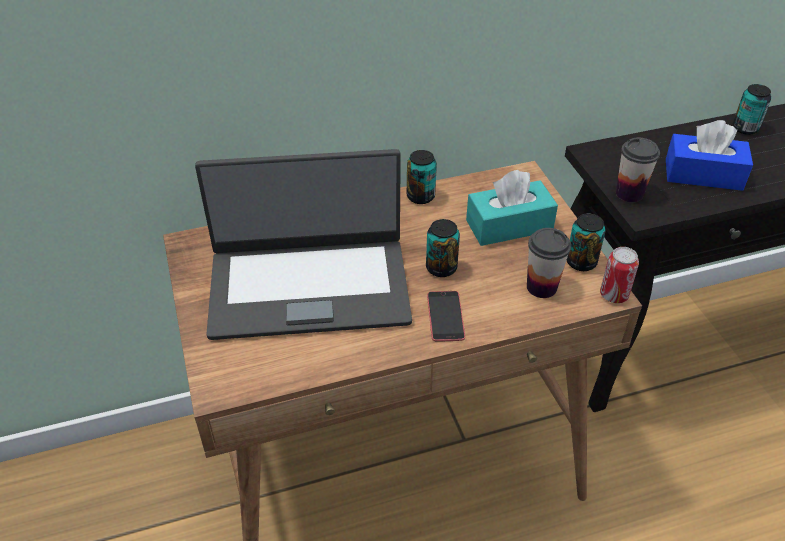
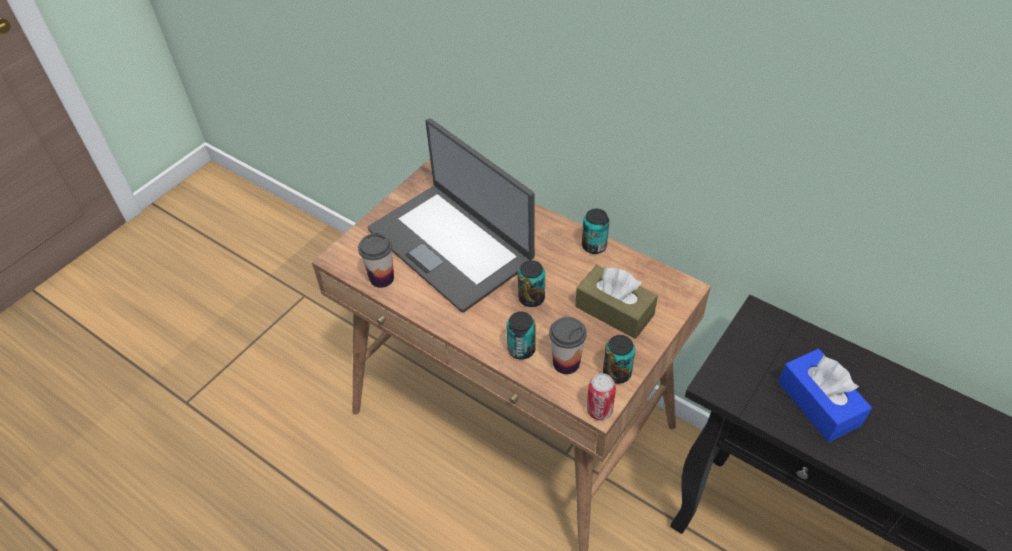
camera: 55 degrees right, 5 degrees up
phone [427,291,465,342] -> none
turquoise tissue box [466,170,558,246] -> brown tissue box [575,265,658,339]
cup [616,138,660,202] -> cup moved to [358,233,394,288]
can [733,84,771,135] -> can moved to [507,311,536,360]

